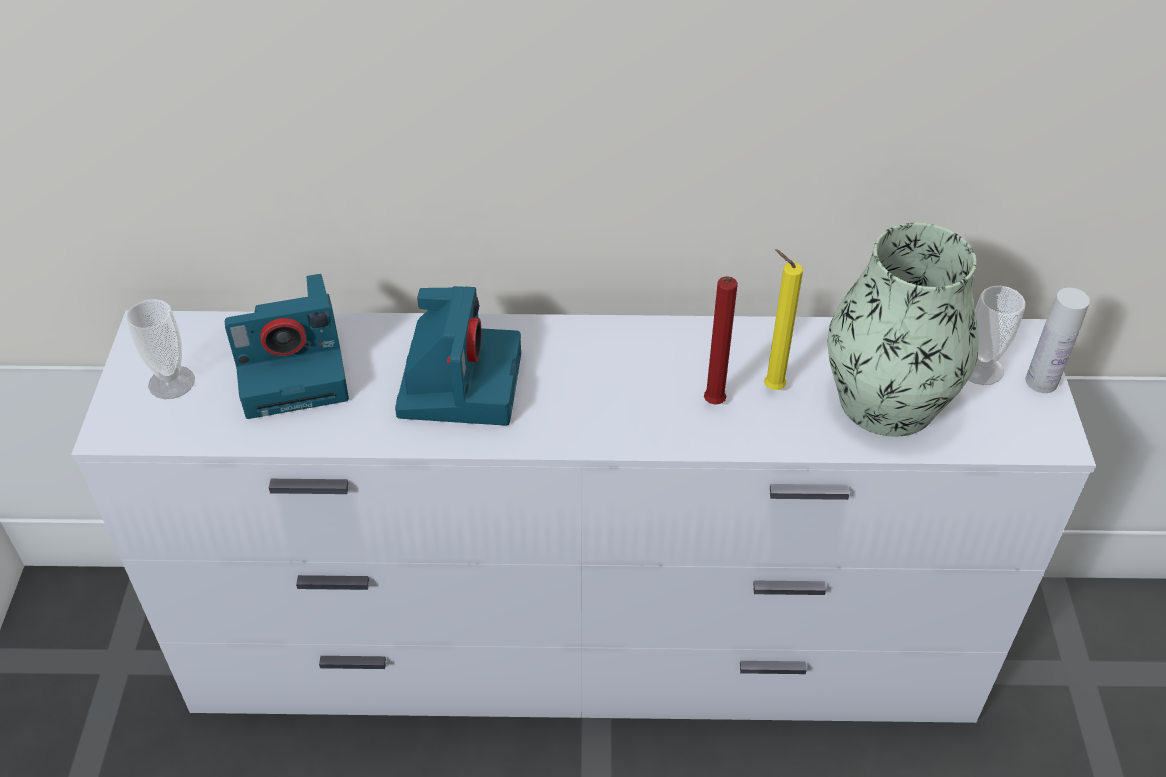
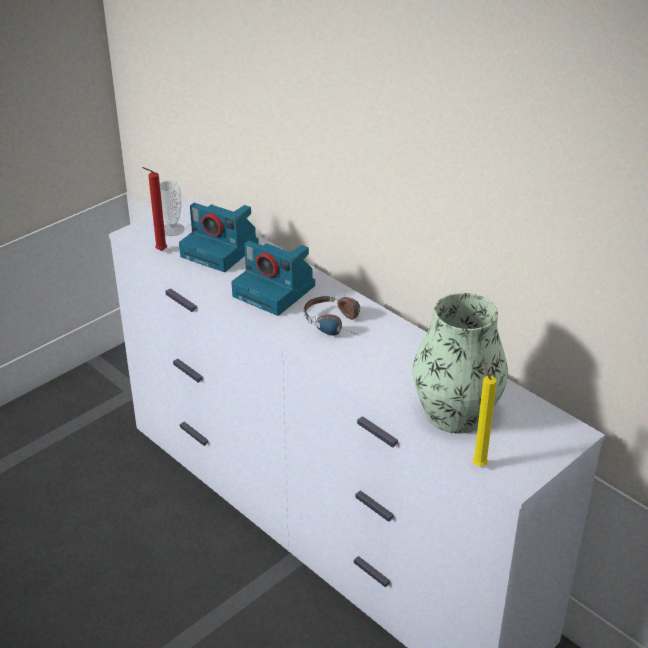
camera: 45 degrees right, 10 degrees down
camera [395,286,521,426] -> camera turned 75 degrees clockwise [231,241,315,316]
red candle [704,276,738,405] -> red candle moved to [142,167,167,251]
yellow candle [764,249,803,390] -> yellow candle moved to [472,362,497,466]
cup [969,286,1026,385] -> none
white bottle [1026,288,1090,393] -> none
none -> headphones [304,295,360,335]

